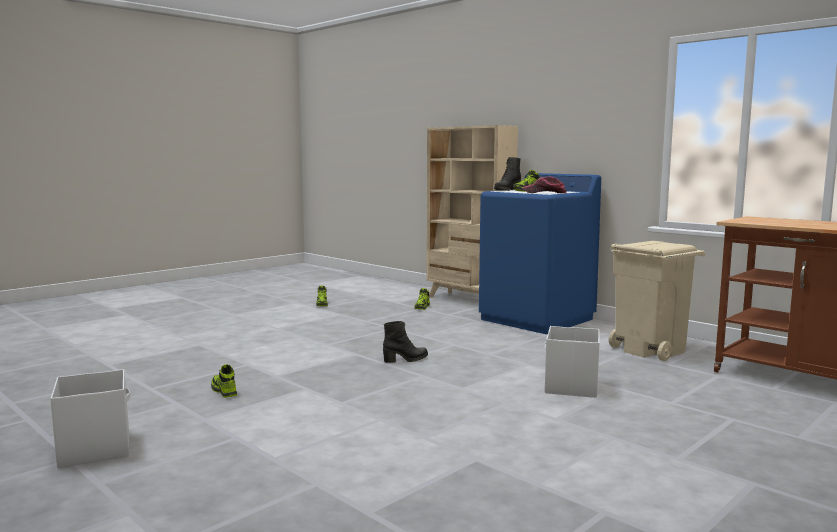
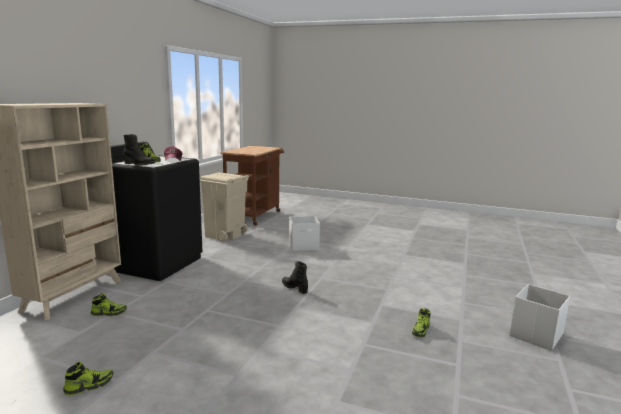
camera: 115 degrees left, 5 degrees up
blue washing machine [479,173,601,334] -> black washing machine [110,142,202,281]

